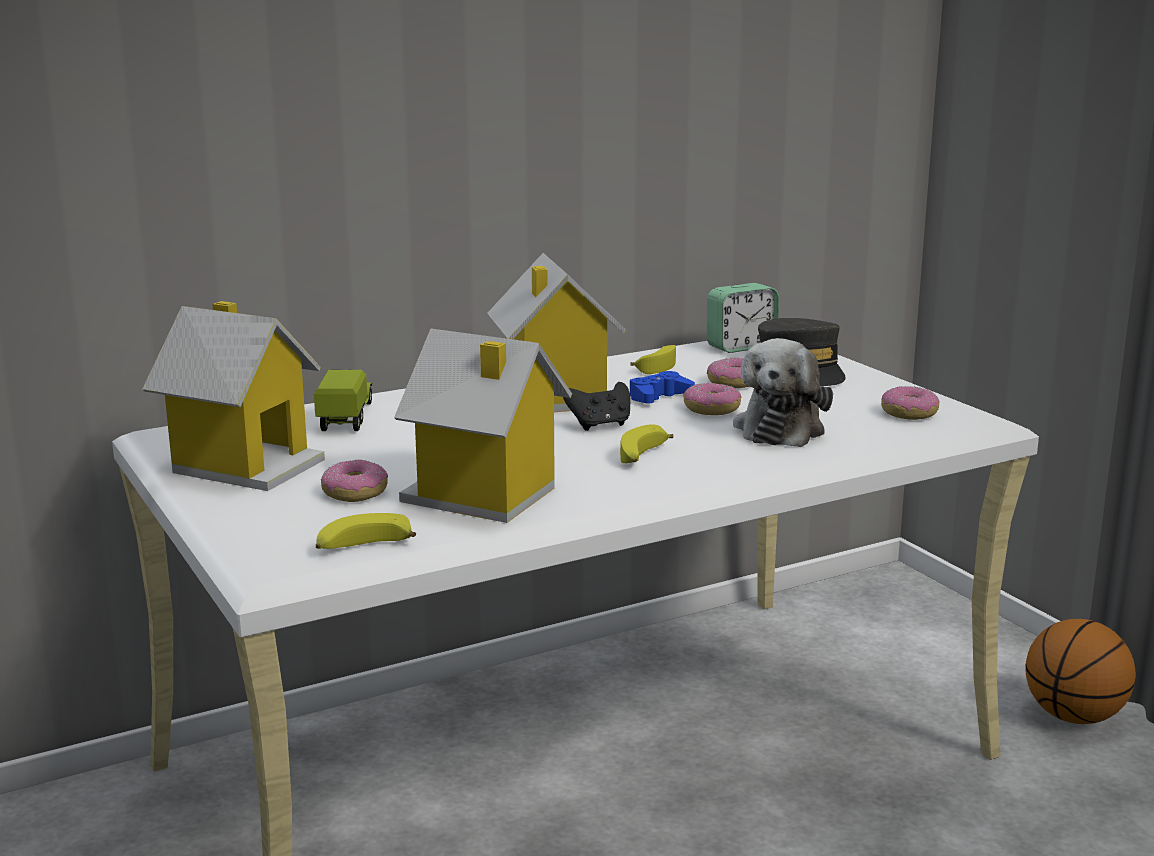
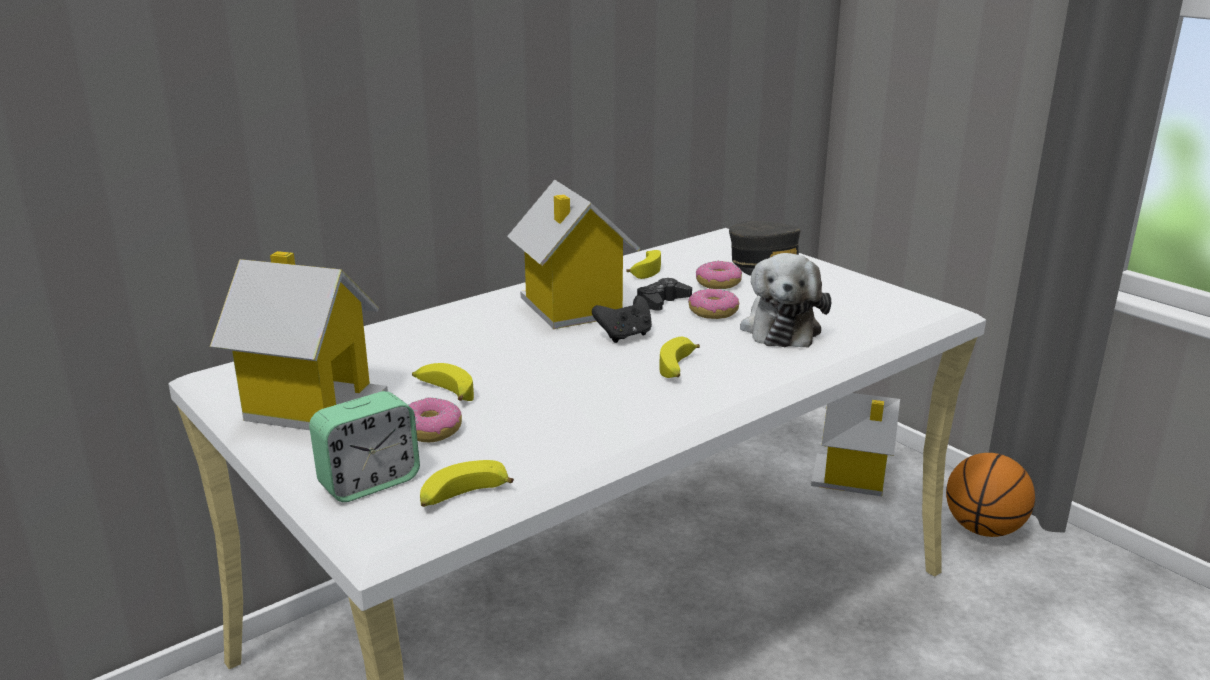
camera: 10 degrees left, 5 degrees up
toy truck [314,370,372,431] -> none
toy house [394,328,572,523] -> toy house moved to [811,393,900,497]
blue game controller [630,371,695,404] -> black game controller [637,278,692,311]
alarm clock [707,283,779,353] -> alarm clock moved to [309,391,420,502]
donut [881,386,940,420] -> none
none -> banana [412,363,474,401]

